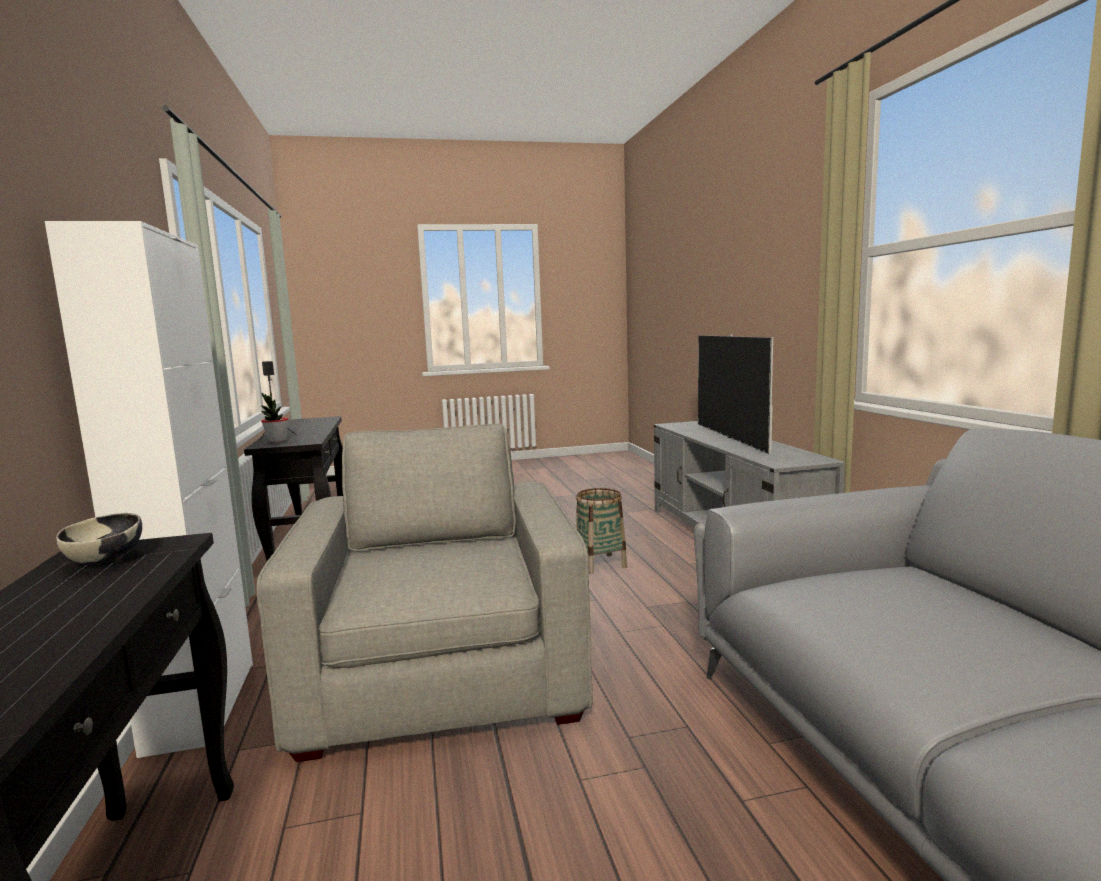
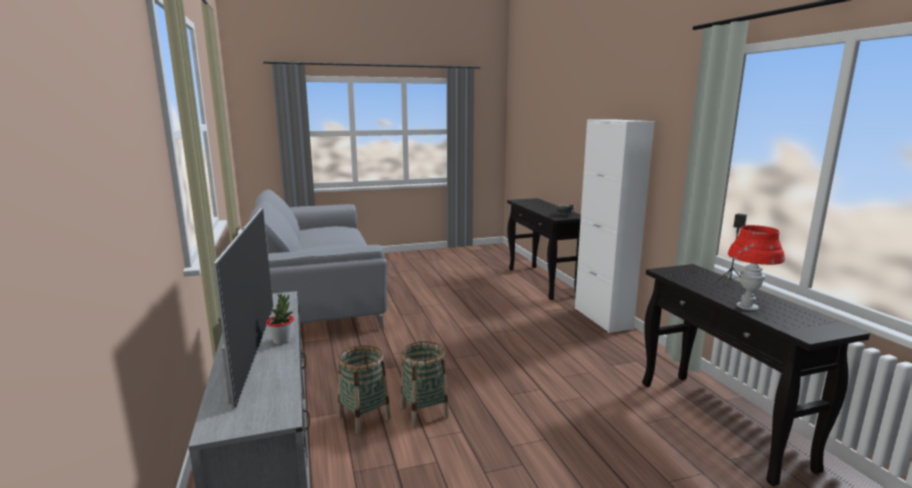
camera: 175 degrees right, 5 degrees up
grey armchair [256,423,593,762] -> none
potted plant [261,393,288,442] -> potted plant moved to [266,294,294,344]
none -> basket [338,345,391,434]
none -> red table lamp [728,225,785,311]

